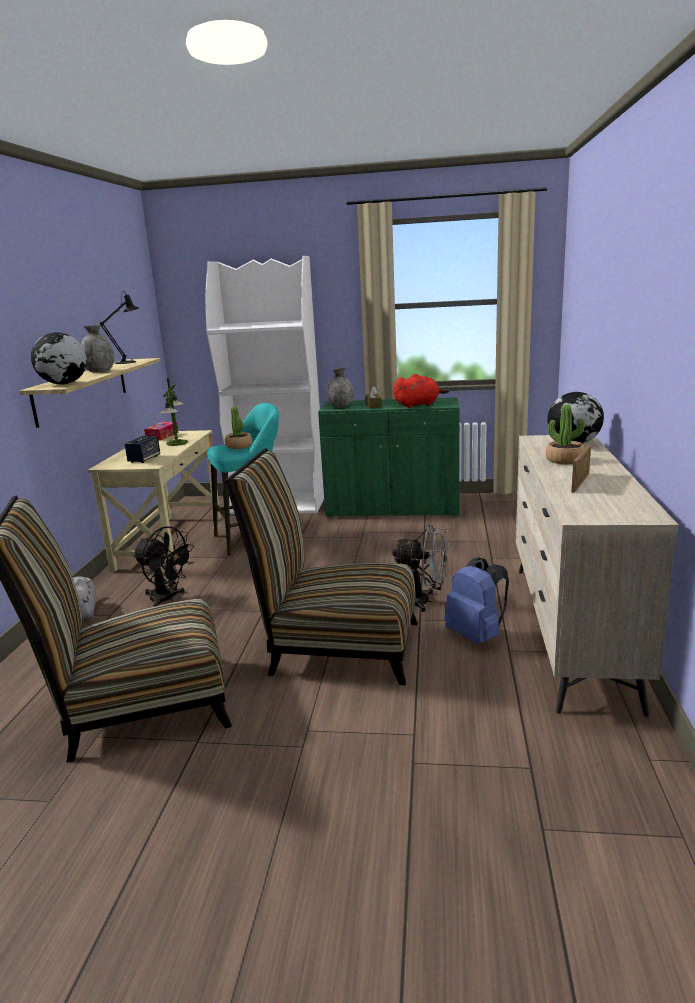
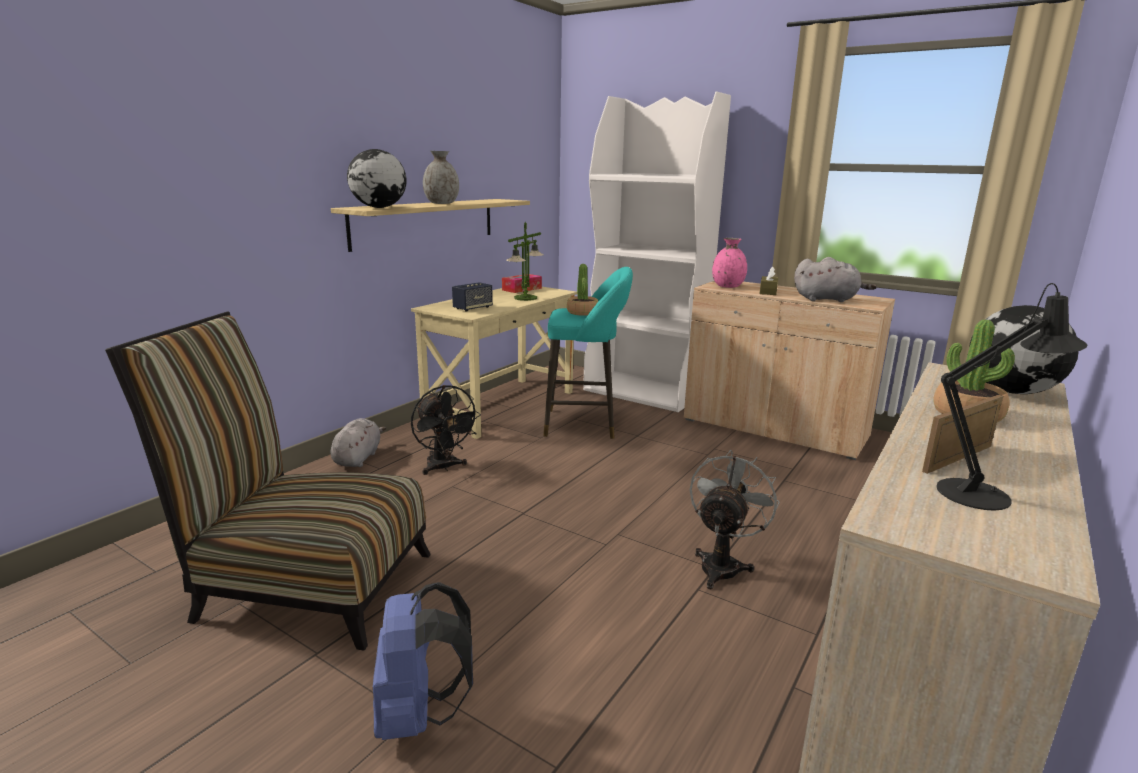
camera: 25 degrees right, 0 degrees up
black table lamp [100,292,139,364] -> black table lamp moved to [936,283,1088,511]
chair [225,448,418,685] -> none
green cabinet [318,397,460,517] -> beige cabinet [684,281,895,460]
grey vase [327,368,354,407] -> pink vase [712,238,747,288]
red plush toy [393,374,449,408] -> grey plush toy [794,257,877,302]
grey fan [393,524,449,612] -> grey fan turned 105 degrees counterclockwise [690,450,780,589]
blue backpack [444,557,509,644] -> blue backpack moved to [373,582,473,740]

